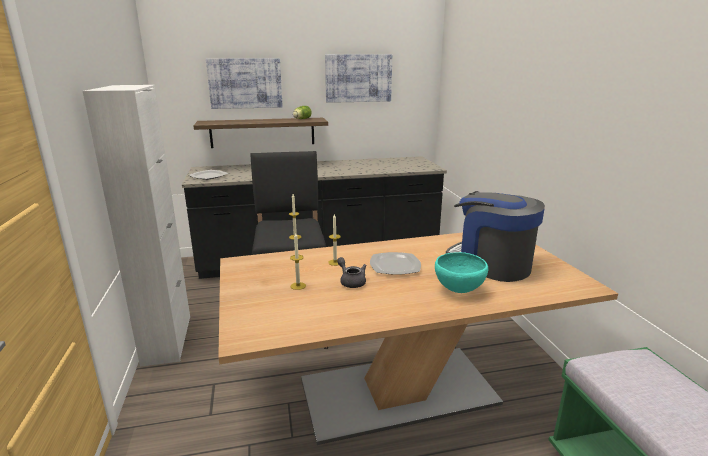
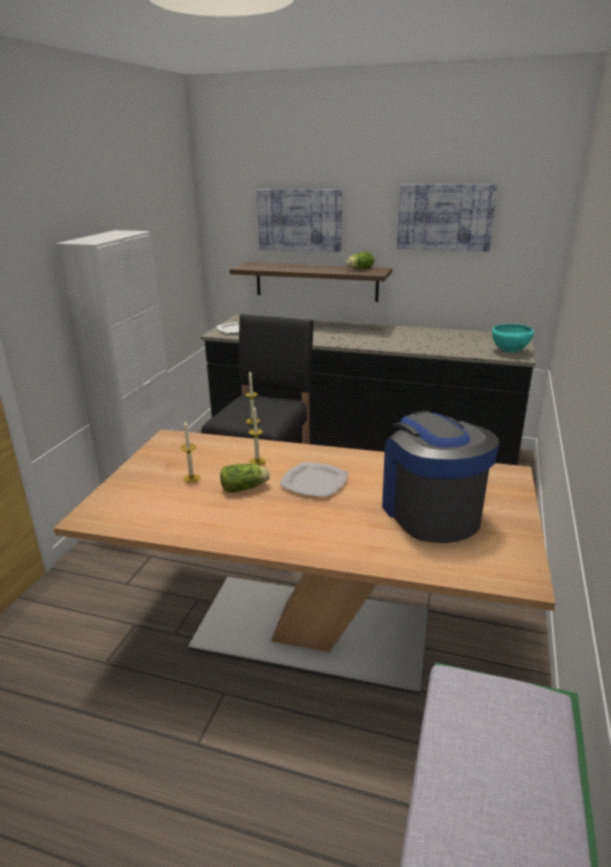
camera: 30 degrees right, 5 degrees up
grey teapot [337,257,367,288] -> lettuce [220,464,270,493]
turquoise bowl [435,252,488,293] -> turquoise bowl moved to [492,324,534,353]

